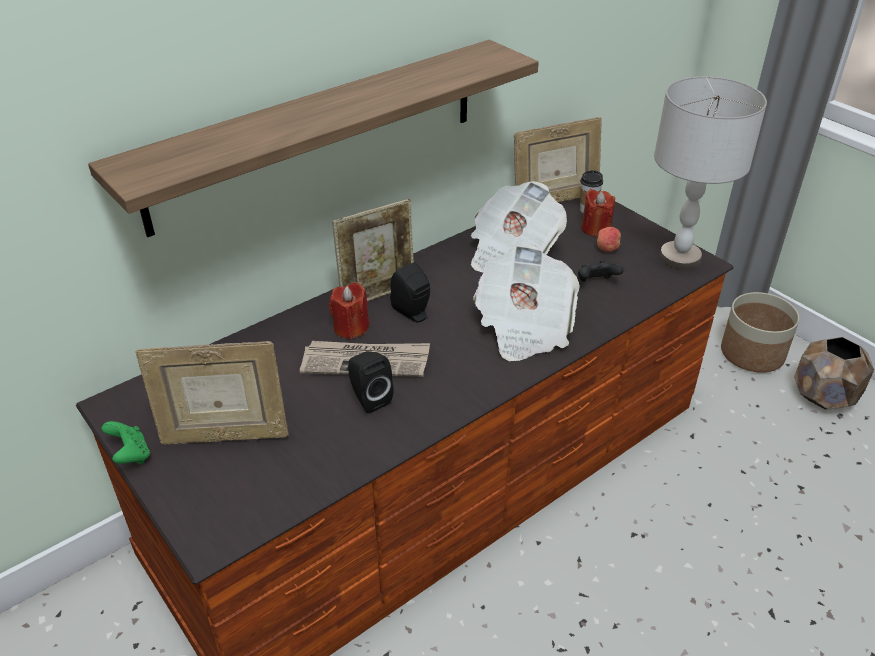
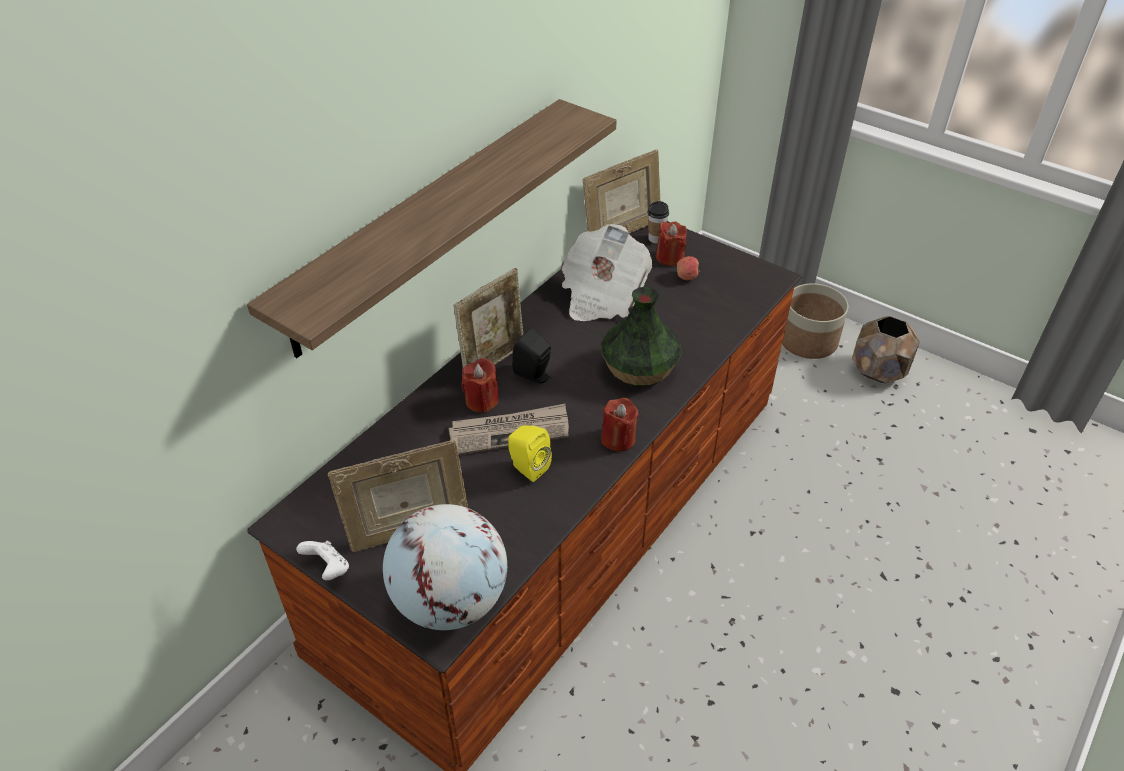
camera: 15 degrees left, 5 degrees up
green game controller [101,421,150,464] -> white game controller [296,541,349,580]
black speaker [348,351,393,413] -> yellow speaker [508,425,552,482]
newspaper [473,244,580,361] -> vase [601,287,682,387]
black game controller [578,261,624,282] -> none
grey table lamp [654,76,767,270] -> none
none -> globe [383,504,507,630]
none -> red candle [601,398,639,452]

